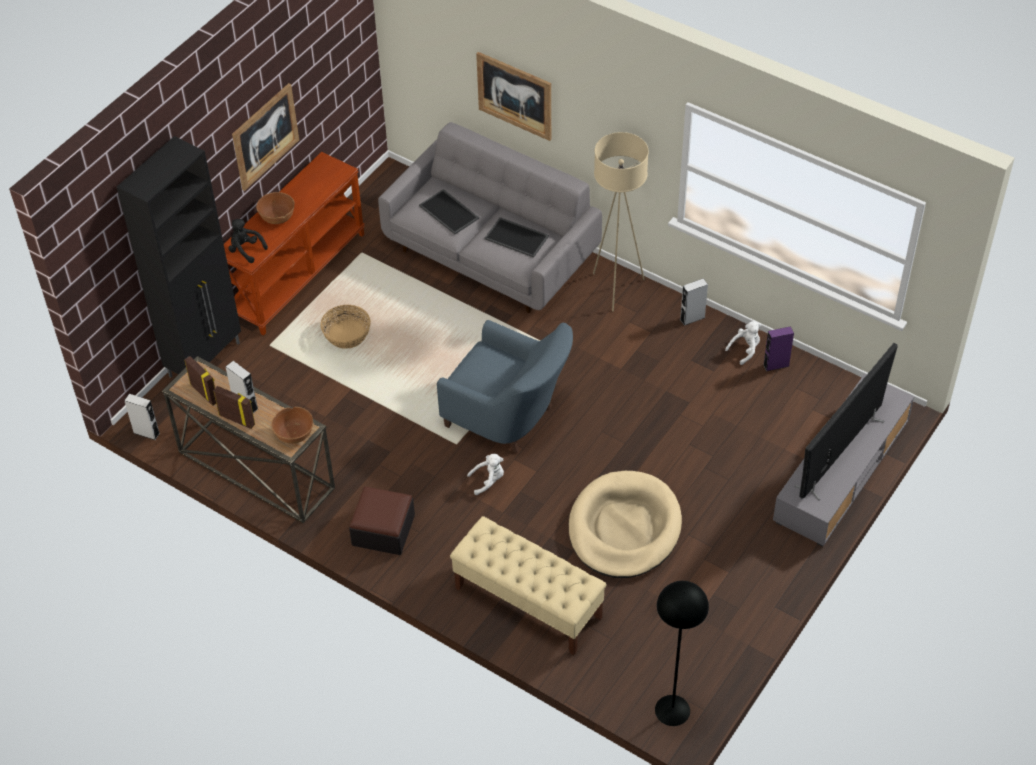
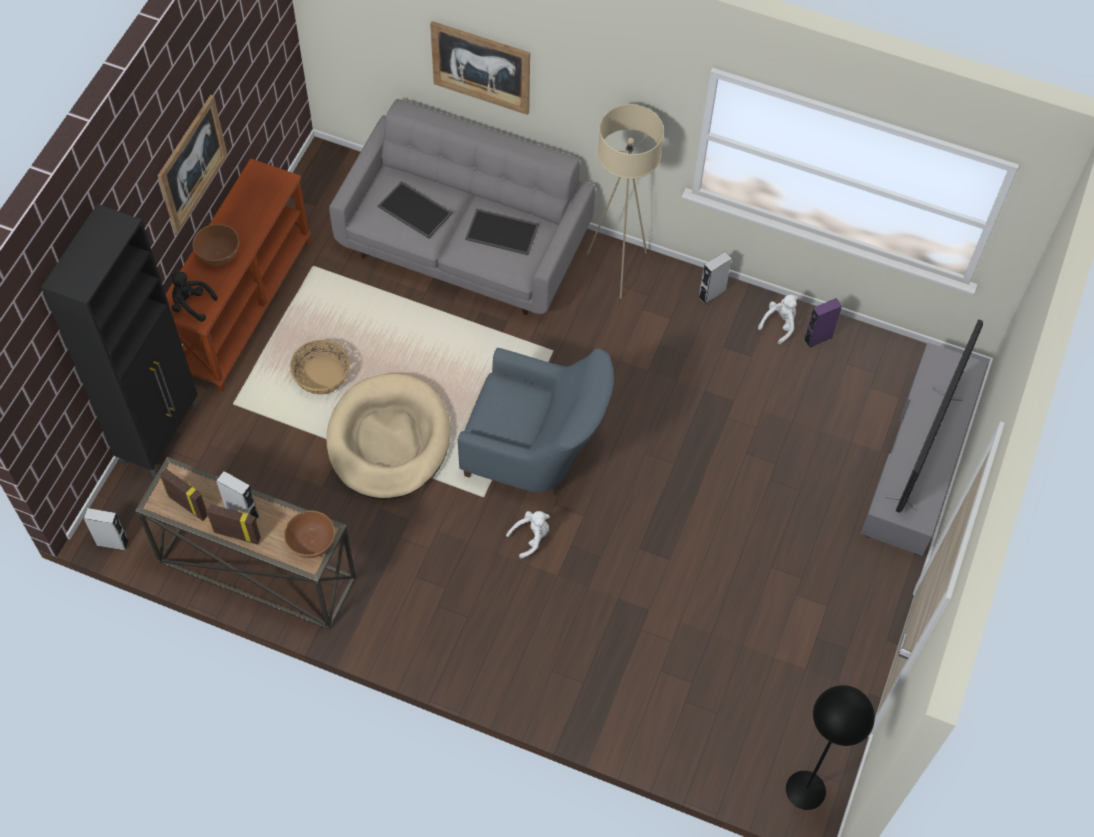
camera: 15 degrees left, 10 degrees up
ottoman [349,486,415,555] -> none
beige bench [450,516,607,655] -> none
beige dog bed [569,471,682,578] -> beige dog bed moved to [326,373,451,500]

